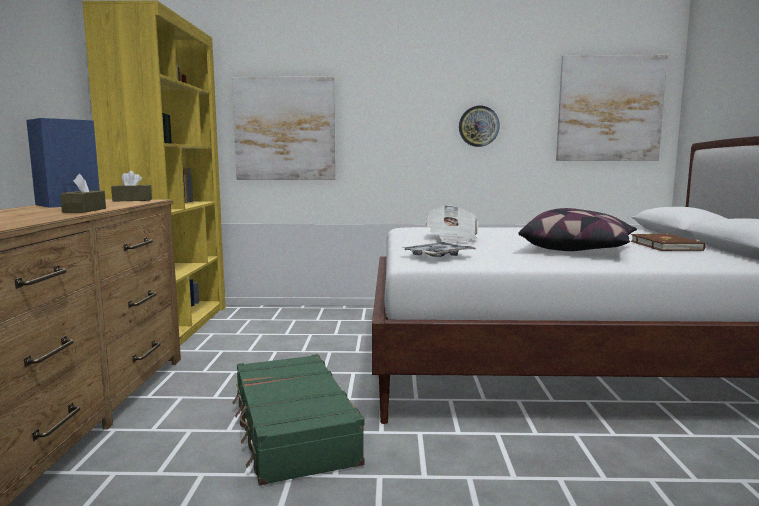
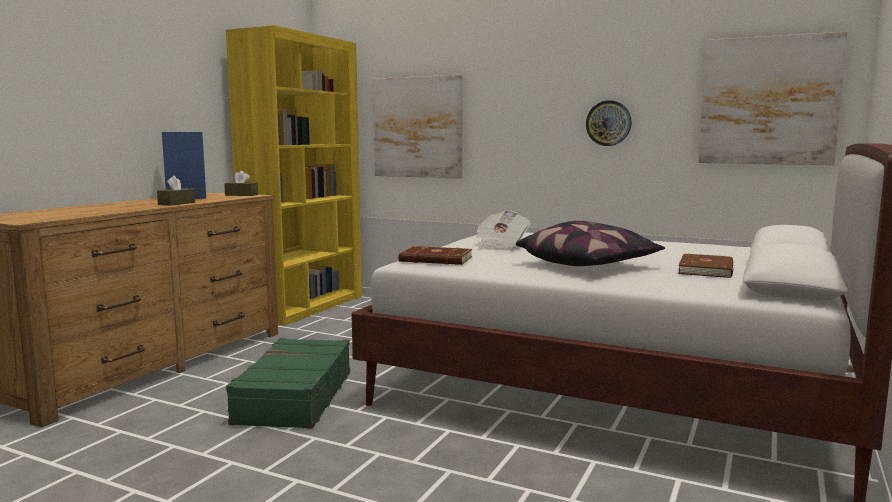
camera: 25 degrees right, 0 degrees up
tray [402,242,476,257] -> brown book [399,246,472,265]

